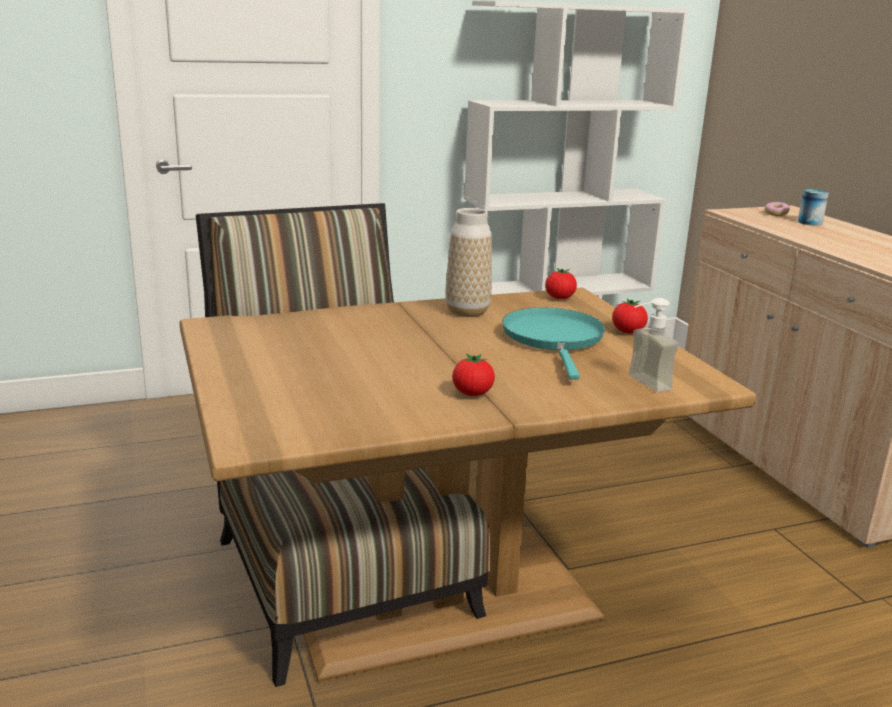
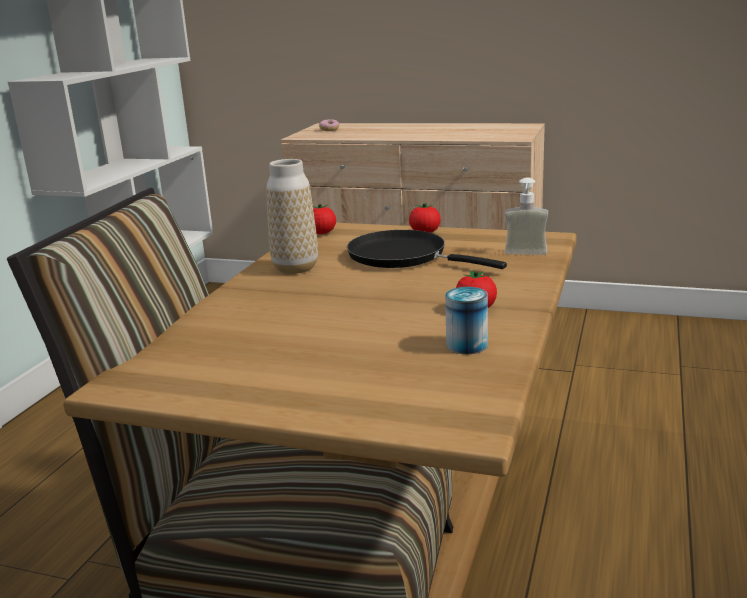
camera: 50 degrees left, 0 degrees up
turquoise frying pan [502,308,605,380] -> black frying pan [347,230,507,269]
can [798,189,829,226] -> can moved to [445,287,488,354]

